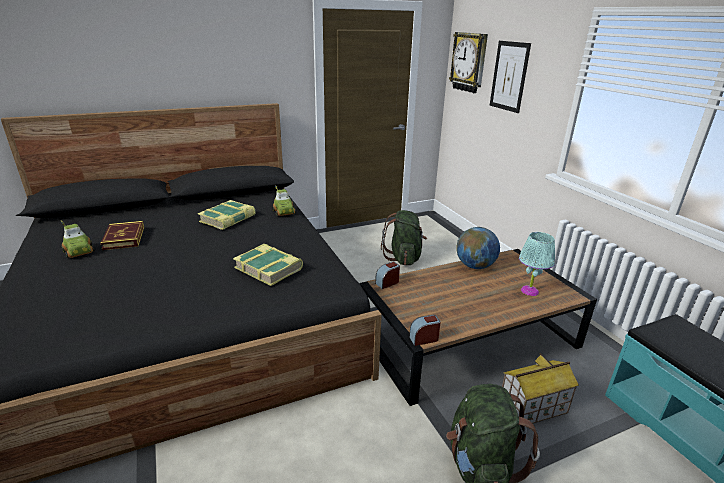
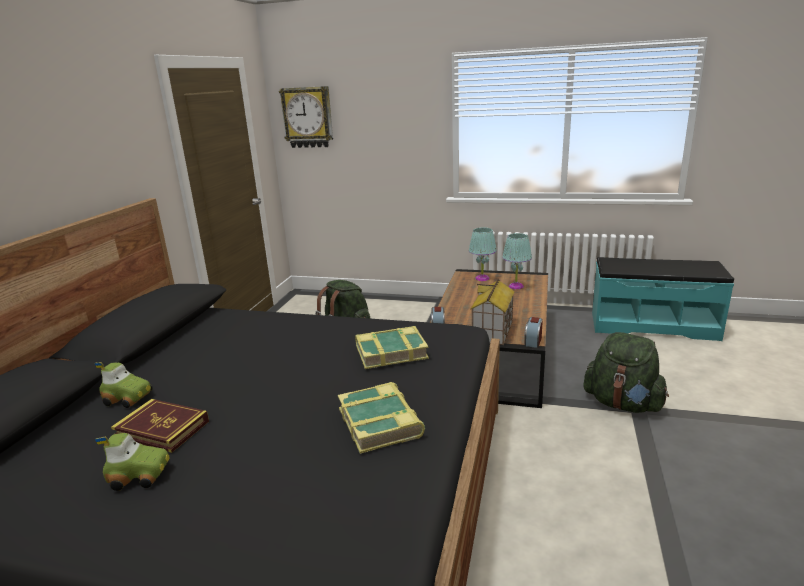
camera: 50 degrees left, 5 degrees down
book [198,200,256,230] -> book moved to [338,382,425,454]
toy car [272,185,296,216] -> toy car moved to [94,362,153,408]
globe [456,227,500,269] -> none
picture [490,41,531,113] -> none
toy house [502,353,579,423] -> toy house moved to [471,279,515,345]
none -> turquoise table lamp [469,227,497,281]

